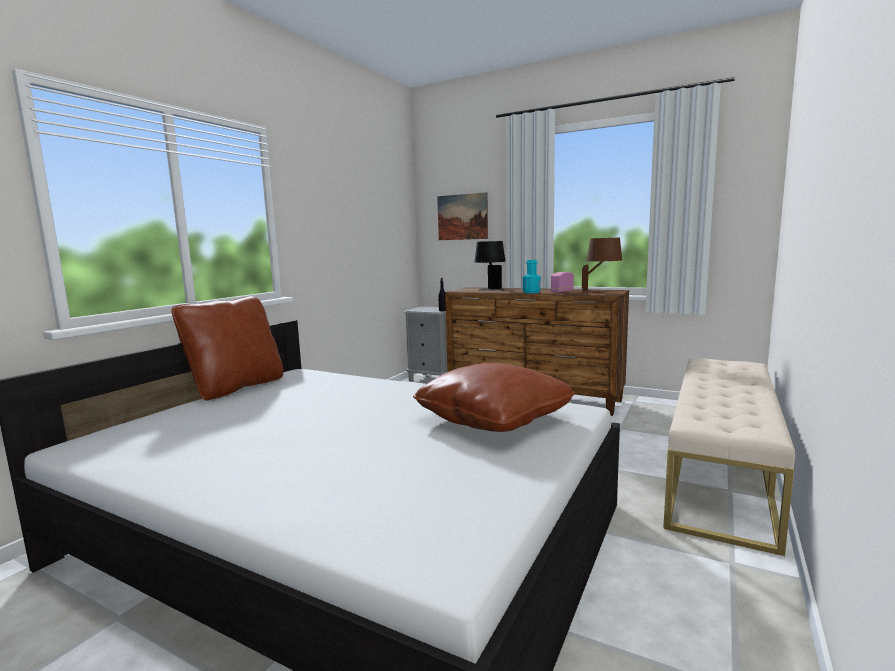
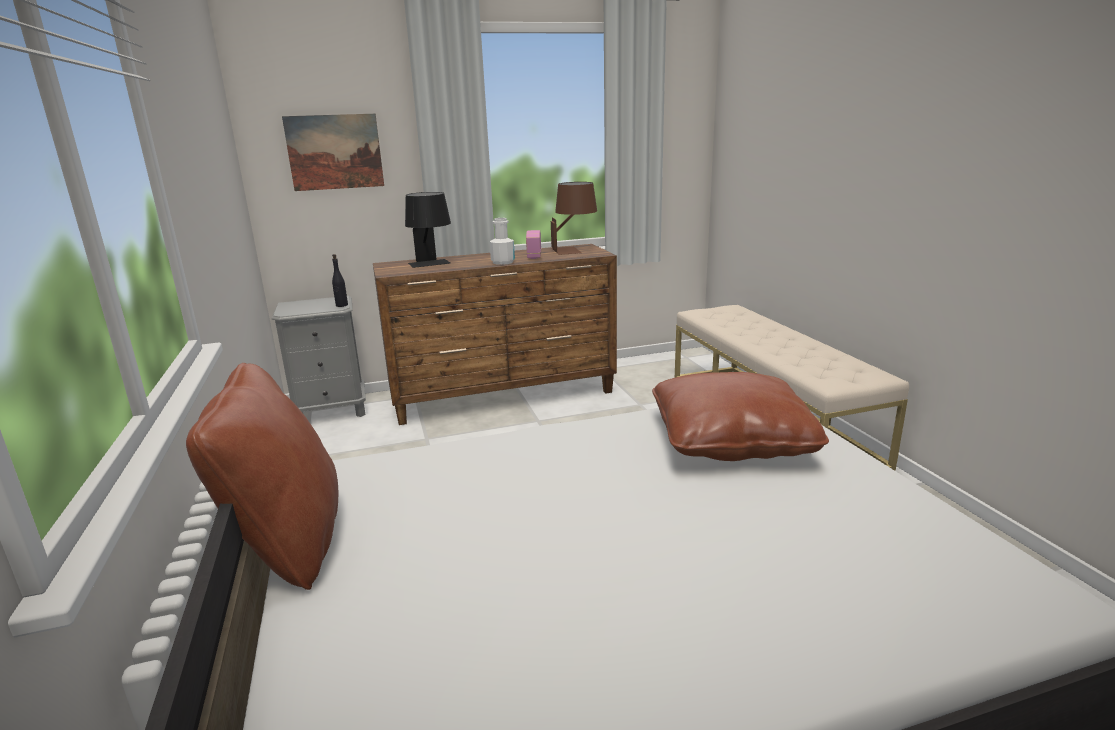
camera: 45 degrees left, 10 degrees up
turquoise bottle [523,260,541,293] -> white bottle [490,218,515,265]

